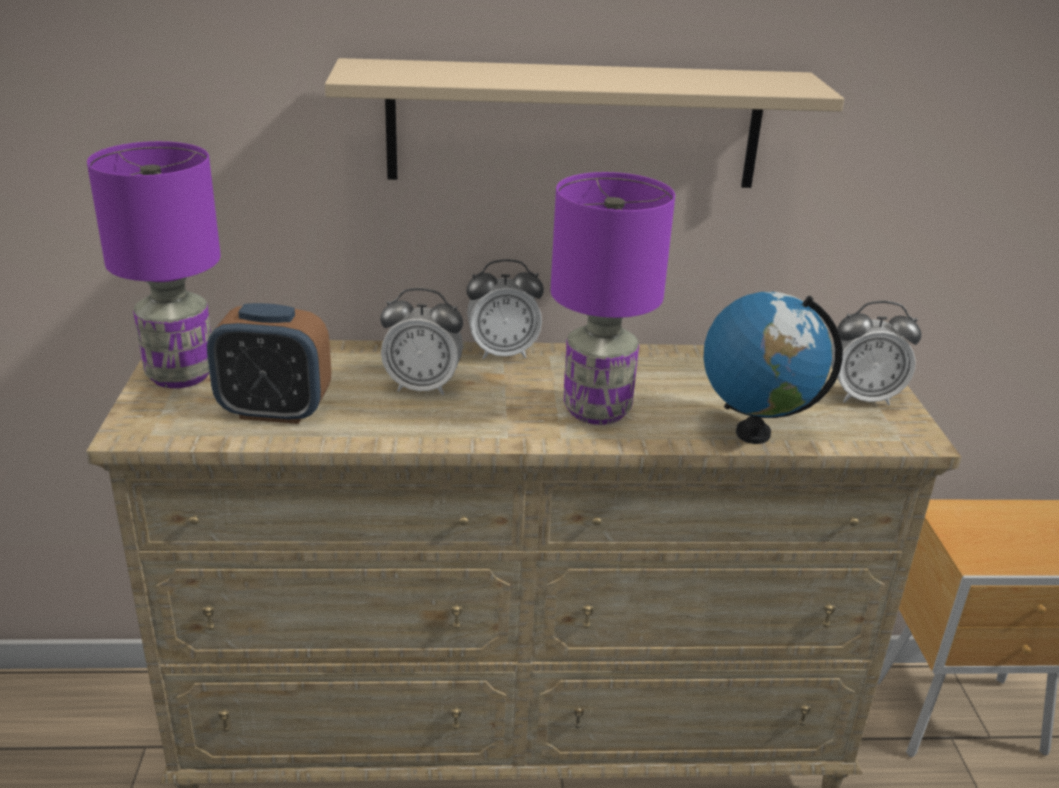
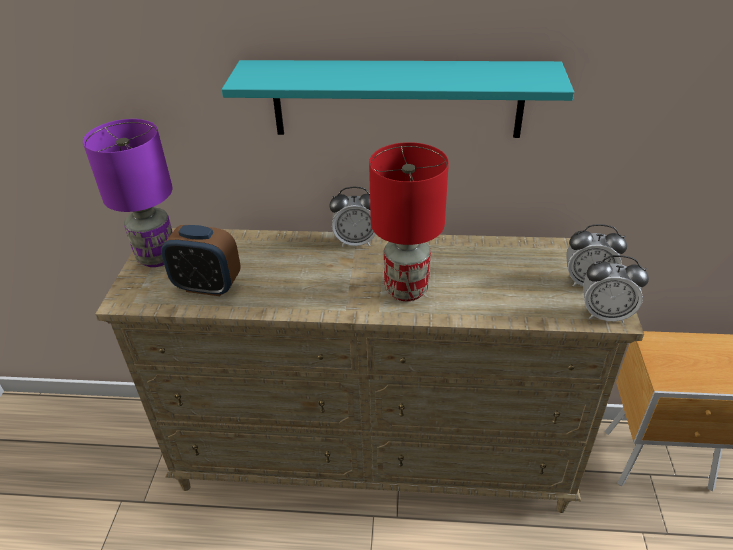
camera: 10 degrees right, 10 degrees up
beige shelf [325,58,844,188] -> turquoise shelf [222,60,574,138]
alarm clock [380,288,463,395] -> alarm clock moved to [583,255,649,323]
purple table lamp [551,172,675,425] -> red table lamp [369,142,449,301]
globe [703,292,843,444] -> none

